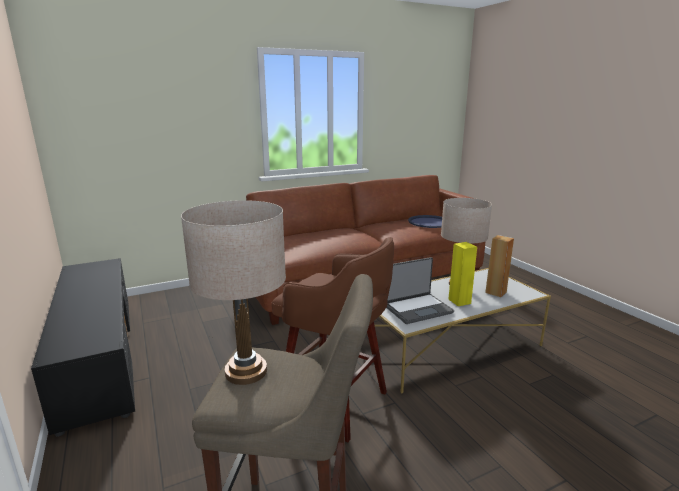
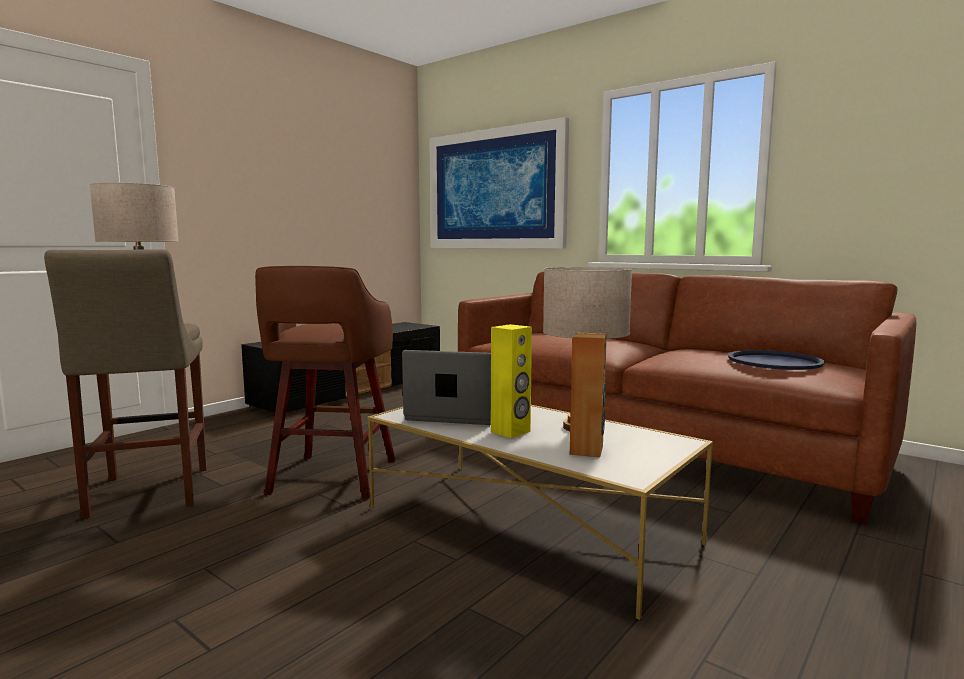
camera: 65 degrees right, 10 degrees down
laptop [386,257,454,324] -> laptop turned 150 degrees clockwise [402,350,491,425]
none -> picture [429,117,569,249]

